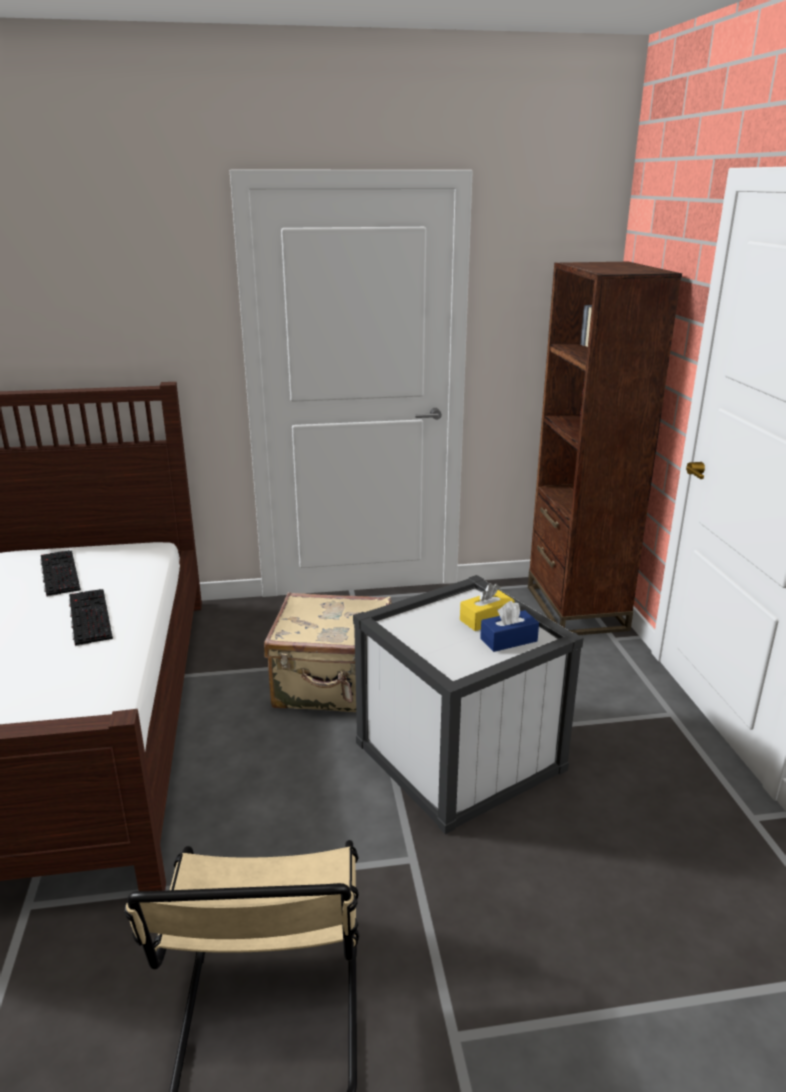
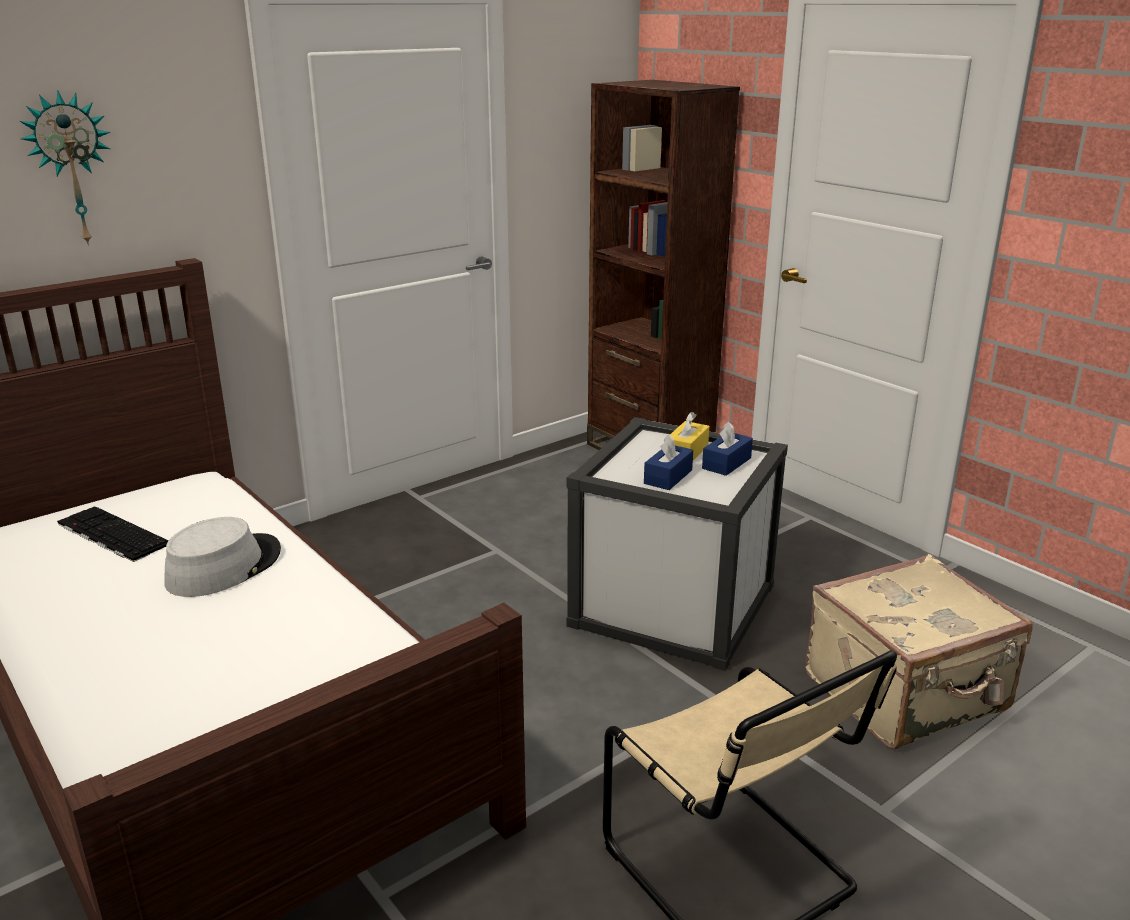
camera: 30 degrees left, 0 degrees up
keyboard [69,589,113,646] -> grey hat [165,517,281,597]
beige suitcase [264,592,391,712] -> beige suitcase moved to [805,554,1033,749]
none -> wall clock [19,90,110,246]
none -> blue tissue box [644,434,693,490]

